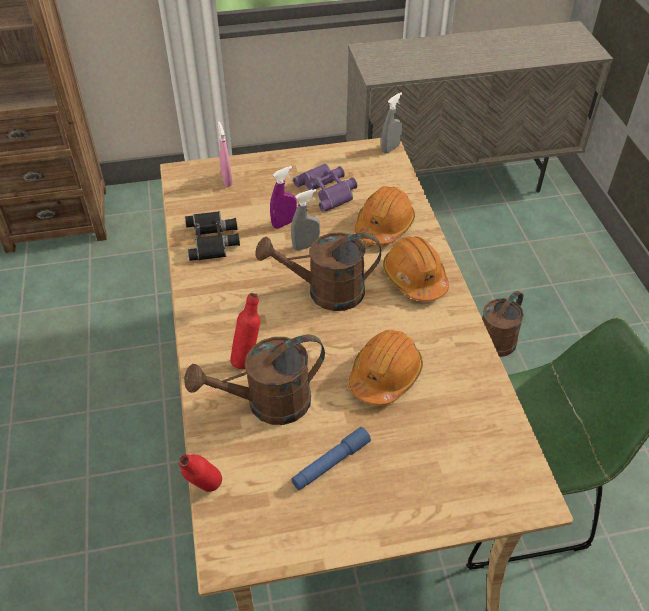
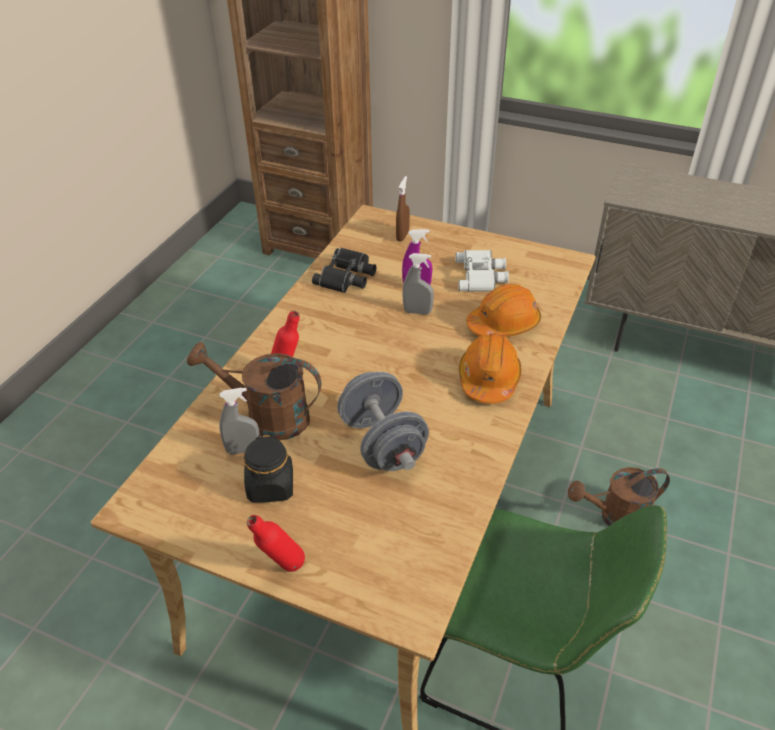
camera: 35 degrees right, 5 degrees down
red bottle [179,454,222,492] -> red bottle moved to [247,515,305,572]
pink spray bottle [218,121,233,187] -> brown spray bottle [396,176,410,241]
brown watering can [255,232,381,311] -> none
blue flashlight [291,427,371,490] -> black jar [244,434,293,503]
purple binoculars [293,164,357,212] -> white binoculars [456,250,509,292]
orange hard hat [349,330,423,406] -> grey dumbbell [337,372,429,471]
grey spray bottle [381,92,402,154] -> grey spray bottle moved to [219,388,260,455]

